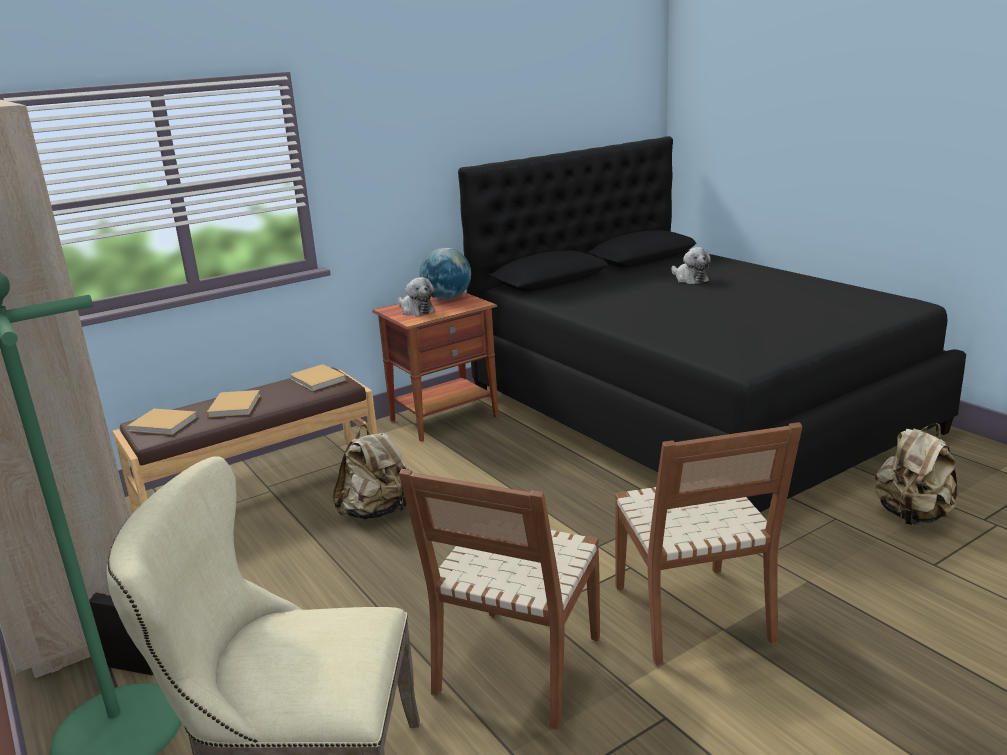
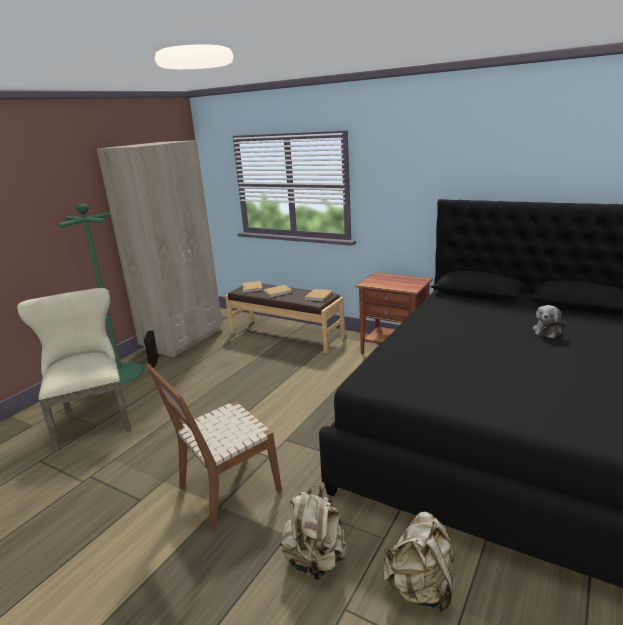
camera: 65 degrees right, 0 degrees up
beige backpack [333,424,409,519] -> beige backpack moved to [281,485,347,579]
plush toy [398,277,435,316] -> none
chair [399,469,600,730] -> none
globe [420,248,471,299] -> none

